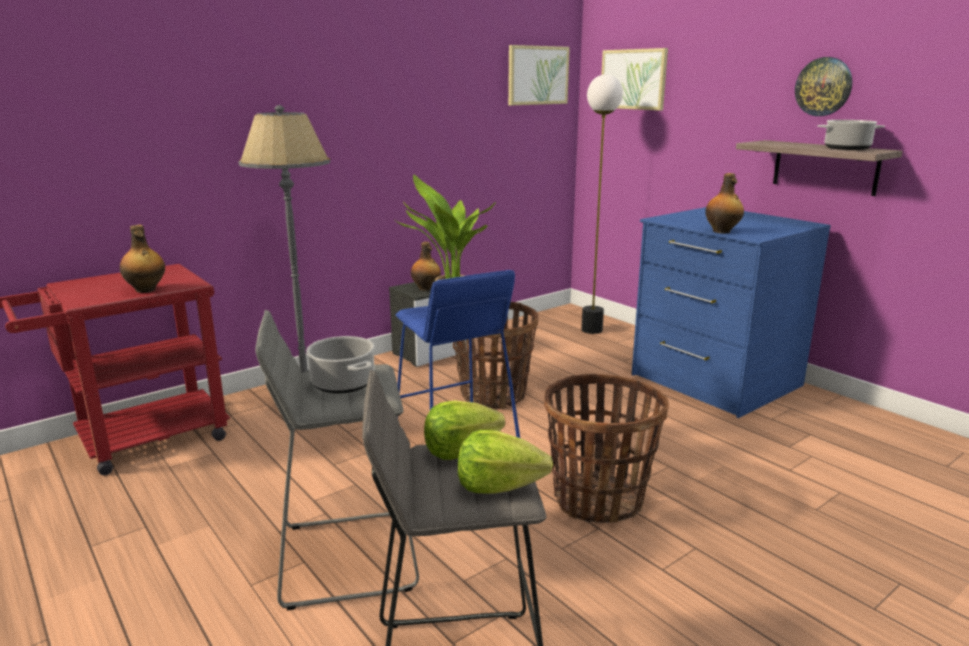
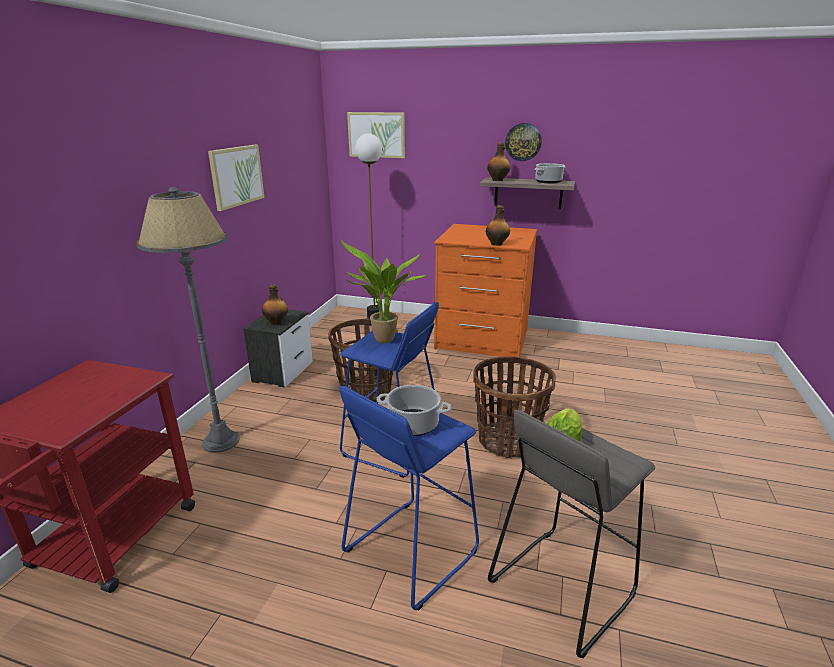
camera: 35 degrees left, 5 degrees up
bottle [120,225,165,293] -> bottle moved to [487,143,510,181]
grey stool [255,310,419,610] -> blue stool [339,386,479,611]
lettuce [458,430,553,494] -> none
picture [508,45,570,105] -> picture moved to [208,145,265,211]
blue dresser [632,207,831,418] -> orange dresser [434,224,537,357]

